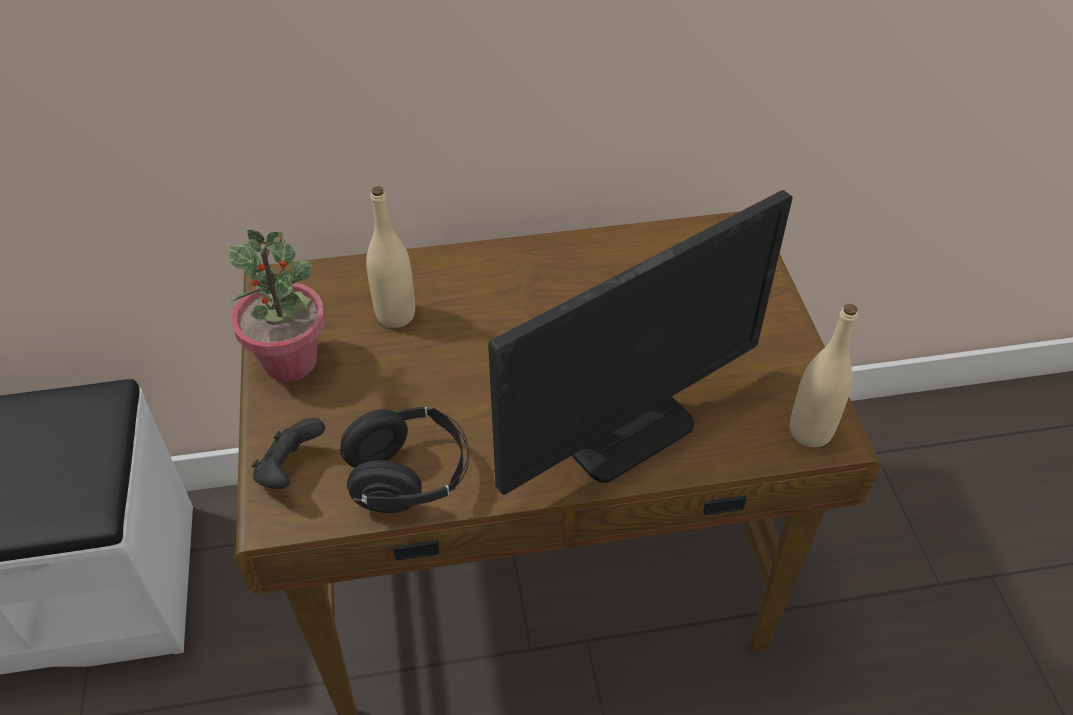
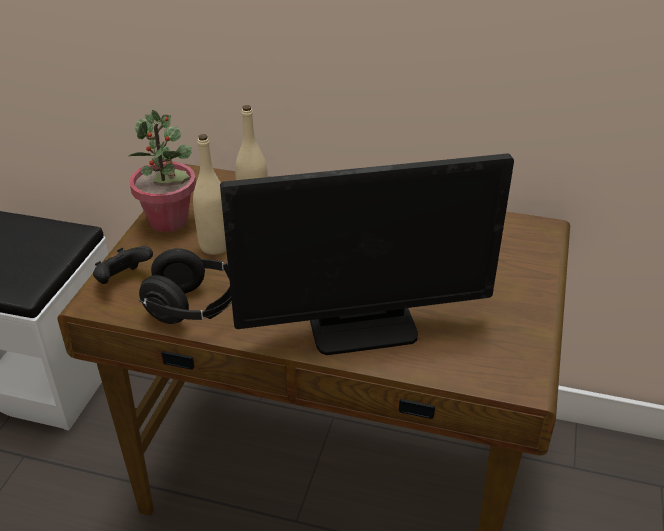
camera: 25 degrees right, 10 degrees down
beige bottle [790,304,858,447] -> beige bottle moved to [193,134,226,255]

